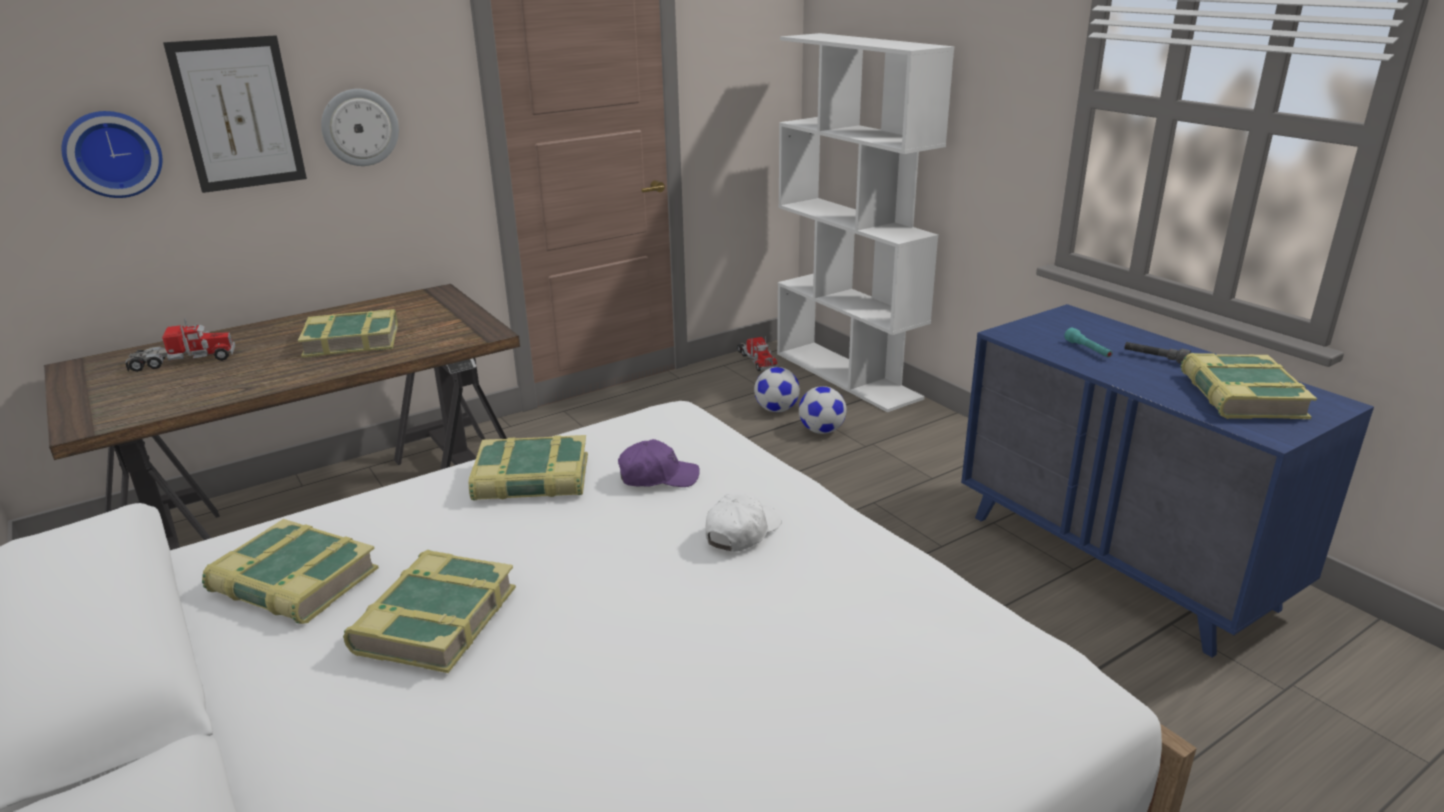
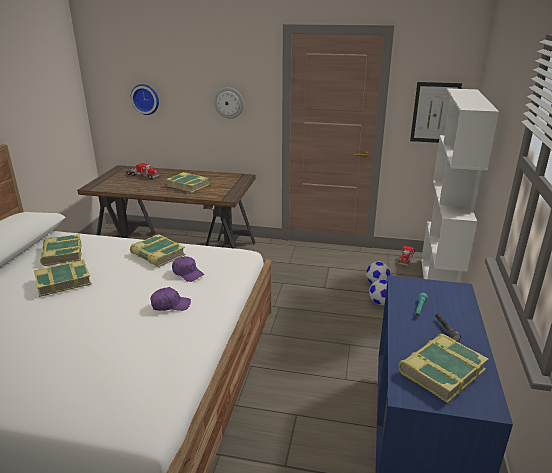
camera: 45 degrees right, 0 degrees up
picture [163,35,307,193] -> picture moved to [410,82,462,143]
white cap [705,494,781,552] -> purple cap [150,287,191,311]

